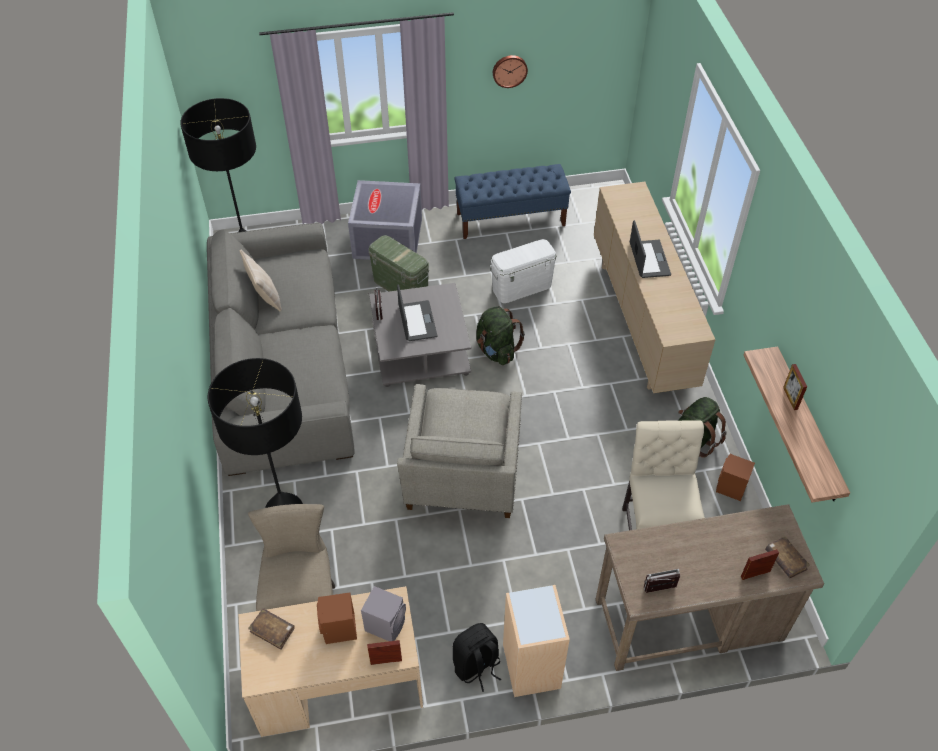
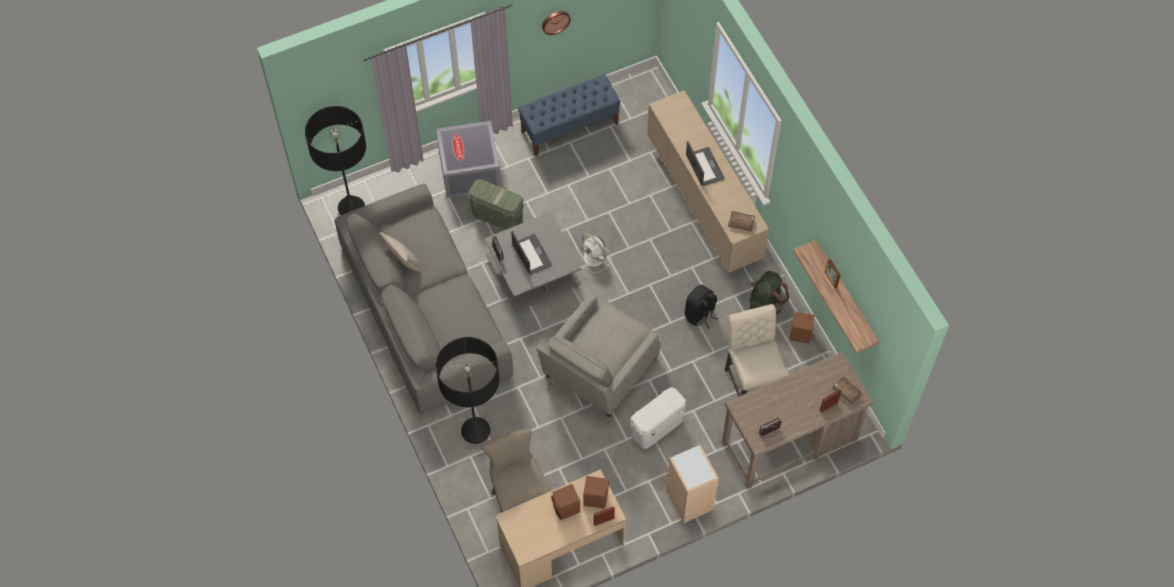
camera: 15 degrees left, 10 degrees up
brown book [248,608,295,650] -> brown book moved to [728,211,755,232]
grey speaker [361,586,406,641] -> brown speaker [583,476,609,509]
grey armchair [397,384,522,518] -> grey armchair turned 45 degrees clockwise [536,293,661,418]
black backpack [453,623,501,692] -> black backpack moved to [685,285,718,329]
green backpack [476,307,525,365] -> white fan [578,233,612,273]
white storage box [490,239,557,303] -> white storage box moved to [630,388,686,449]

